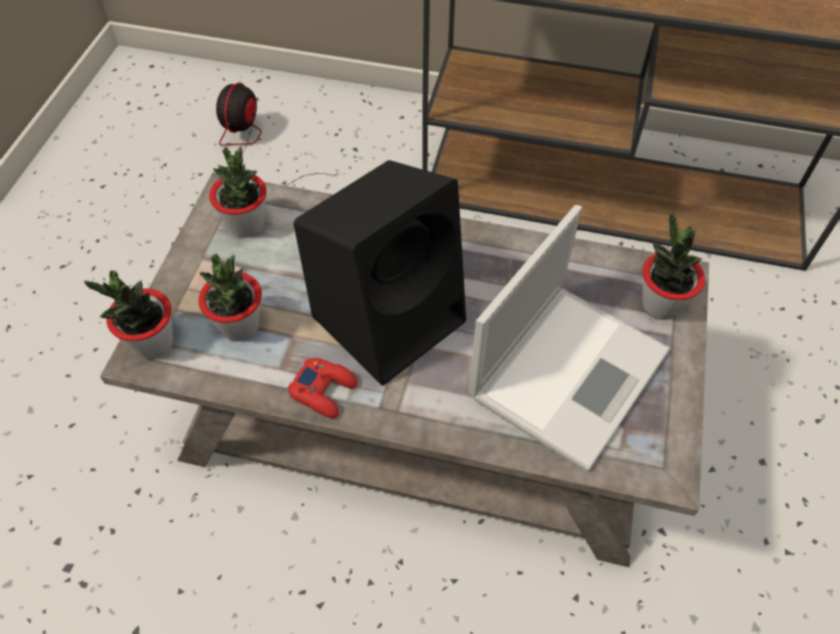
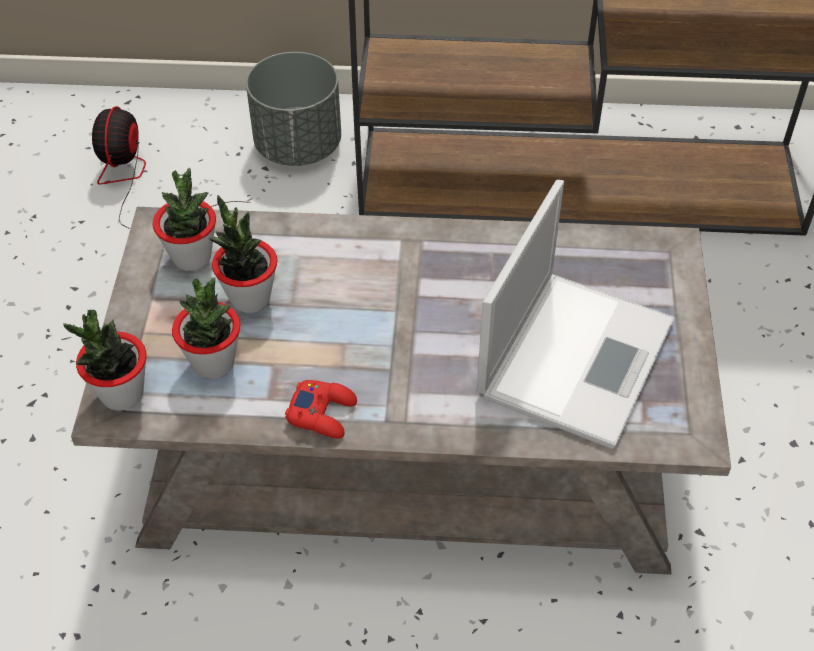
camera: 10 degrees left, 5 degrees down
black speaker [293,160,466,386] -> none
potted plant [642,211,705,320] -> potted plant moved to [209,195,277,313]
none -> grey planter [246,52,341,166]

